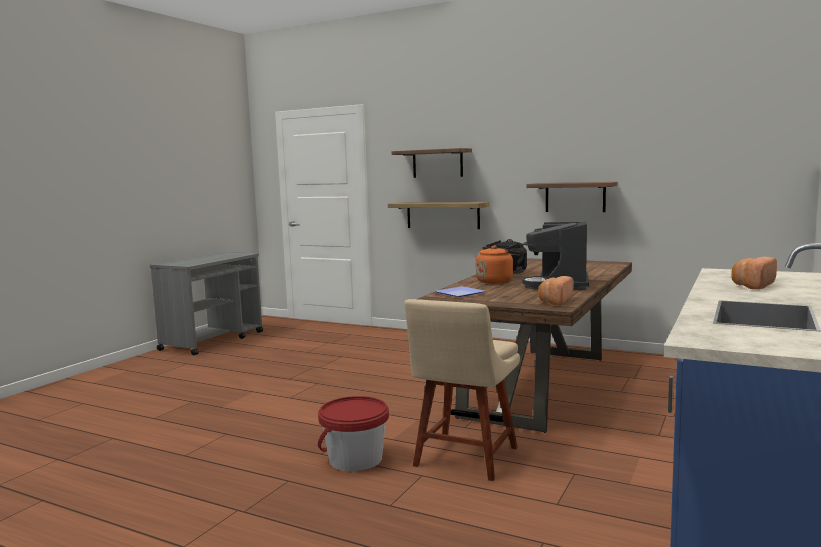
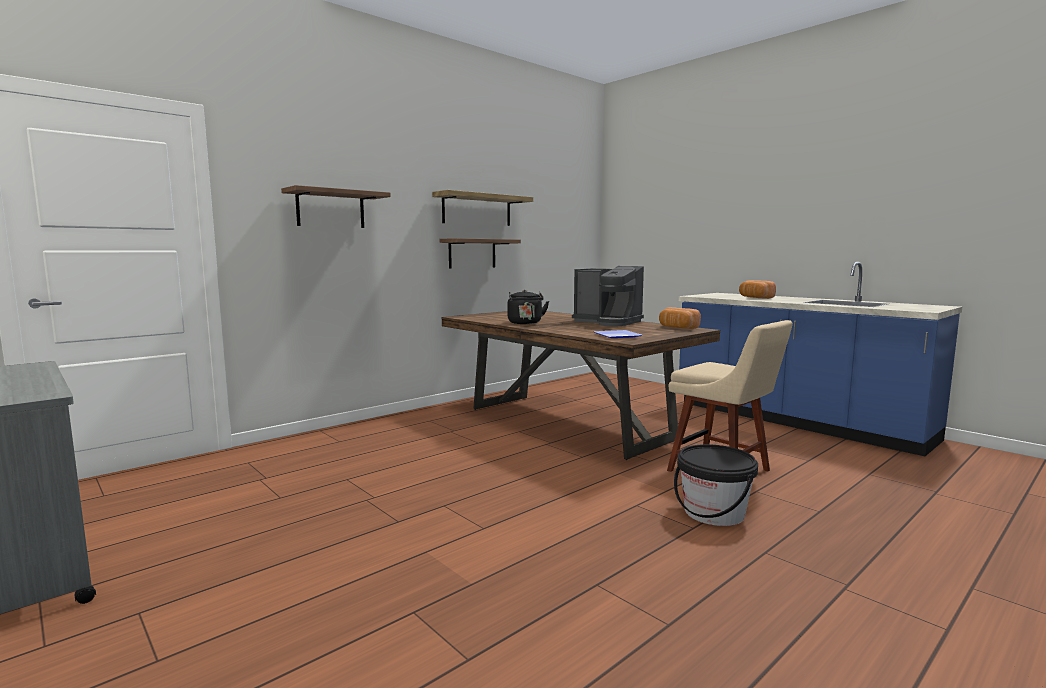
camera: 70 degrees left, 0 degrees up
red bucket [318,396,389,471] -> black bucket [674,444,758,526]
shelf [388,202,489,229] -> shelf moved to [432,190,533,226]
orange kettle [476,246,520,284] -> none

